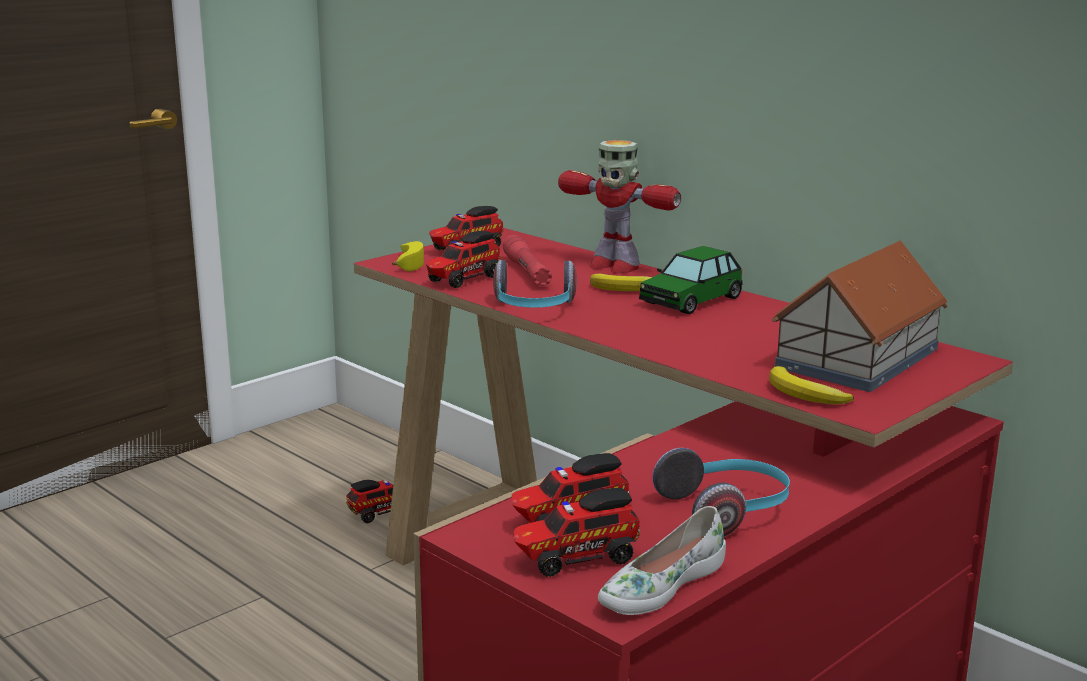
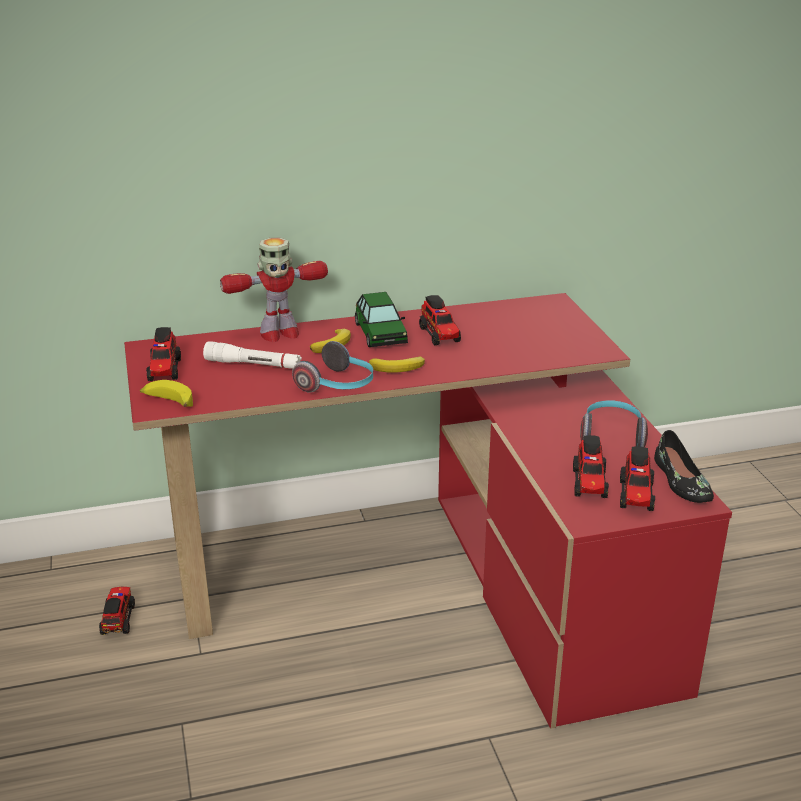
camera: 60 degrees left, 10 degrees up
toy truck [426,231,500,288] -> toy truck moved to [419,295,461,345]
red flashlight [503,235,552,286] -> white flashlight [203,341,302,369]
white shoe [598,506,726,615] -> black shoe [654,430,714,503]
banana [769,366,854,404] -> banana moved to [369,357,425,372]
toy house [772,240,948,392] -> none

